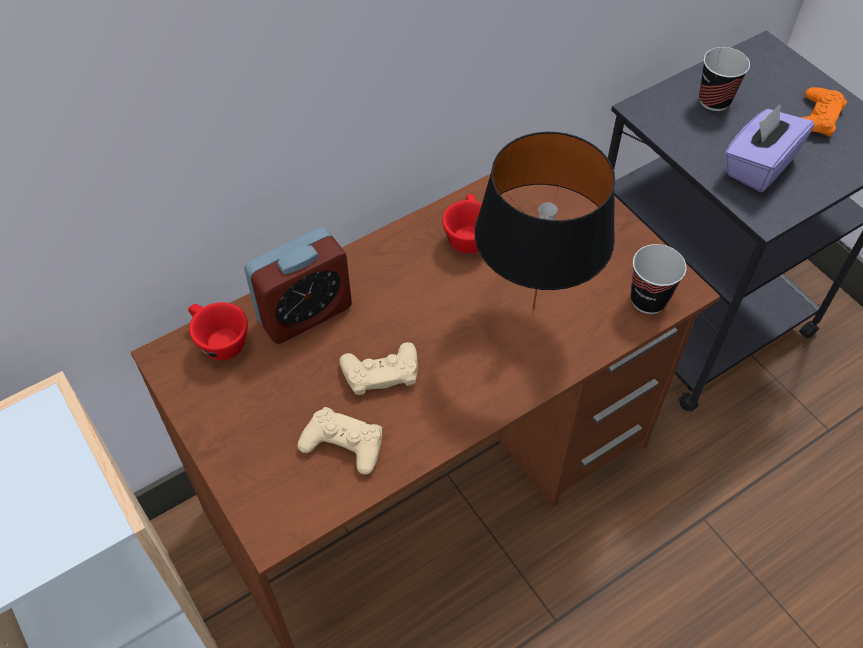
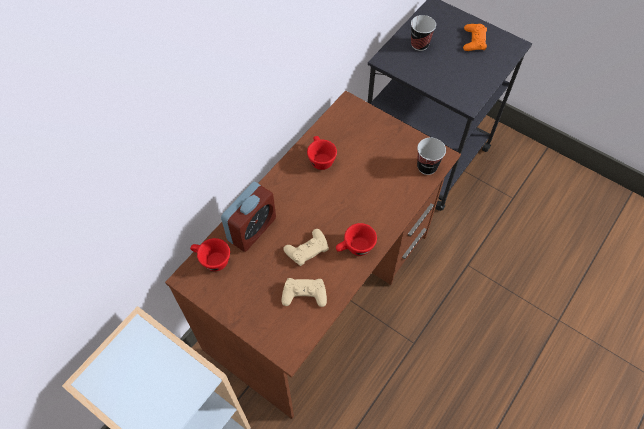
camera: 20 degrees left, 5 degrees up
black table lamp [475,132,615,310] -> none
purple tissue box [725,103,814,192] -> none
none -> red cup [336,223,377,256]

